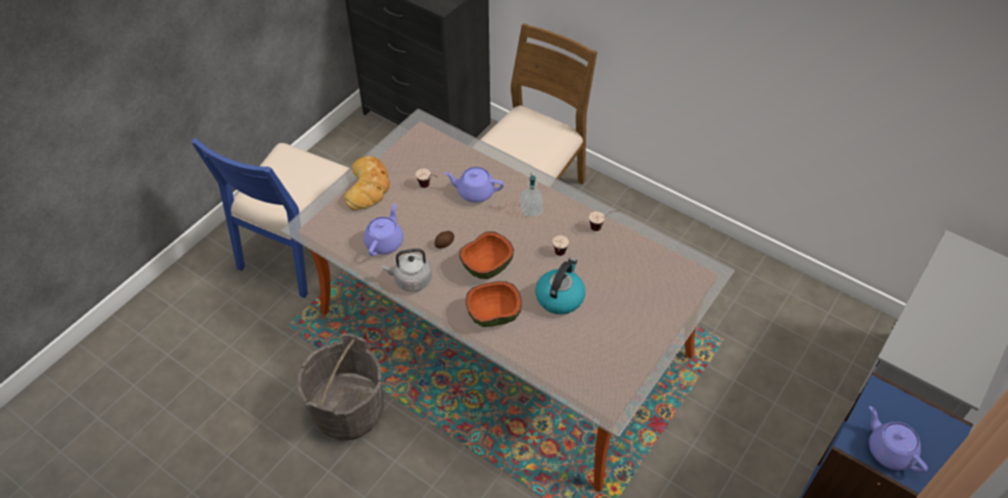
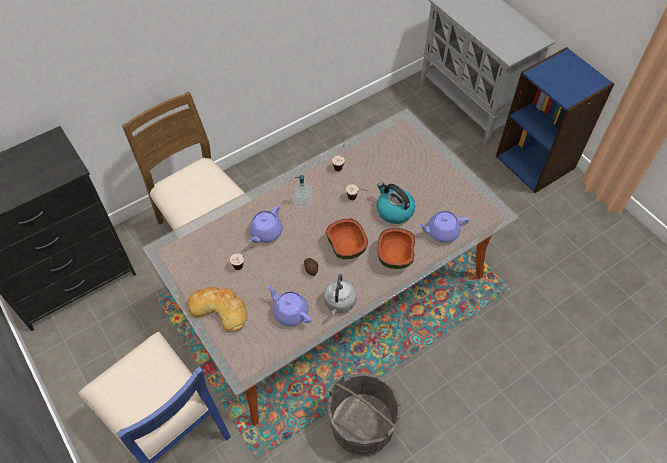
camera: 70 degrees left, 5 degrees up
purple teapot [869,406,928,473] -> purple teapot moved to [418,211,469,243]

